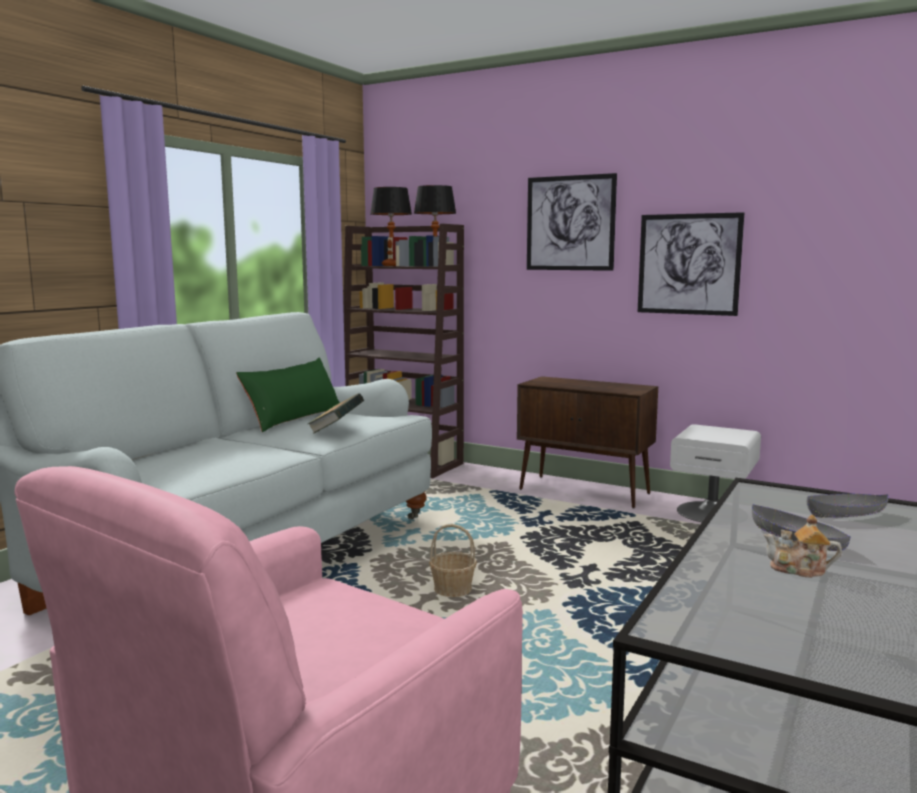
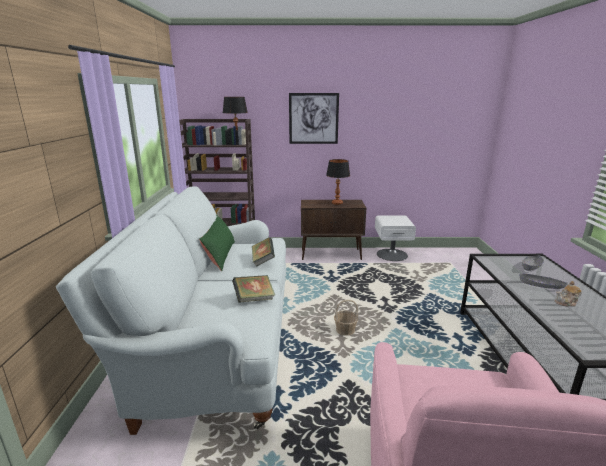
camera: 30 degrees left, 10 degrees up
table lamp [370,187,412,266] -> table lamp moved to [326,159,350,205]
picture [638,212,744,316] -> none
none -> book [232,275,275,303]

